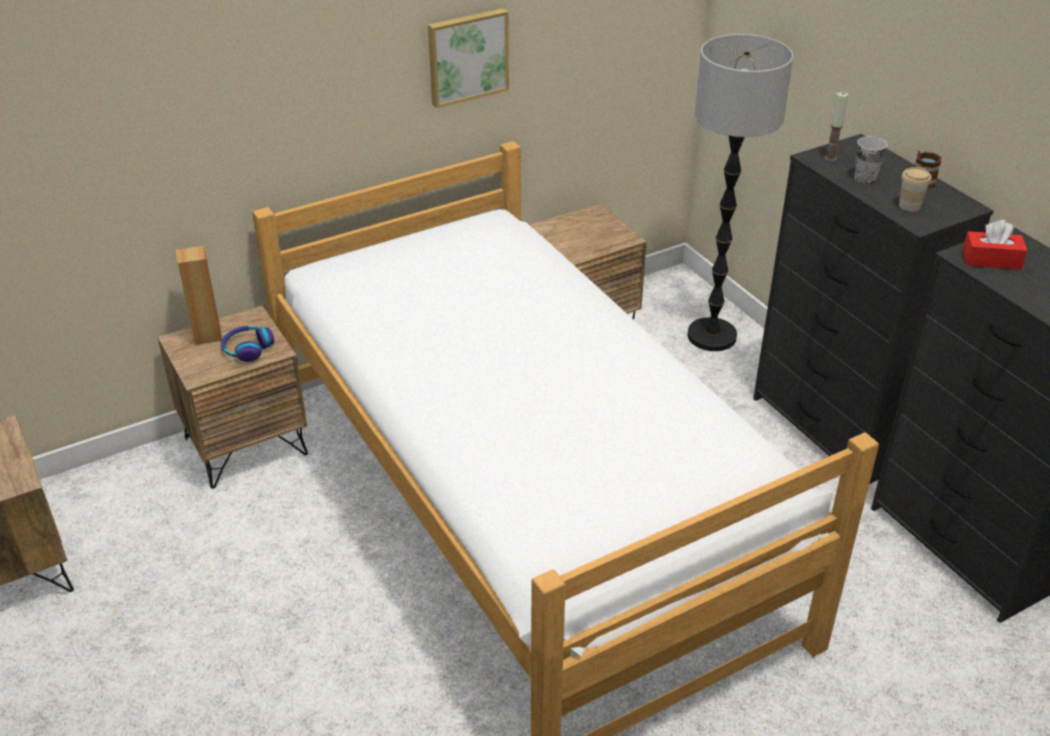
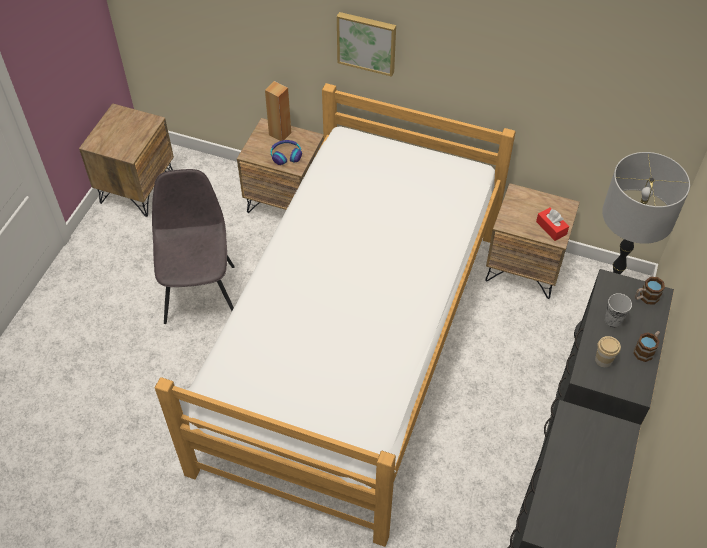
camera: 50 degrees right, 15 degrees up
picture [428,8,509,108] -> picture moved to [337,12,396,77]
candle [825,92,848,161] -> none
red tissue box [962,220,1028,270] -> red tissue box moved to [536,207,569,241]
none -> grey chair [152,169,235,324]
none -> mug [635,277,665,305]

